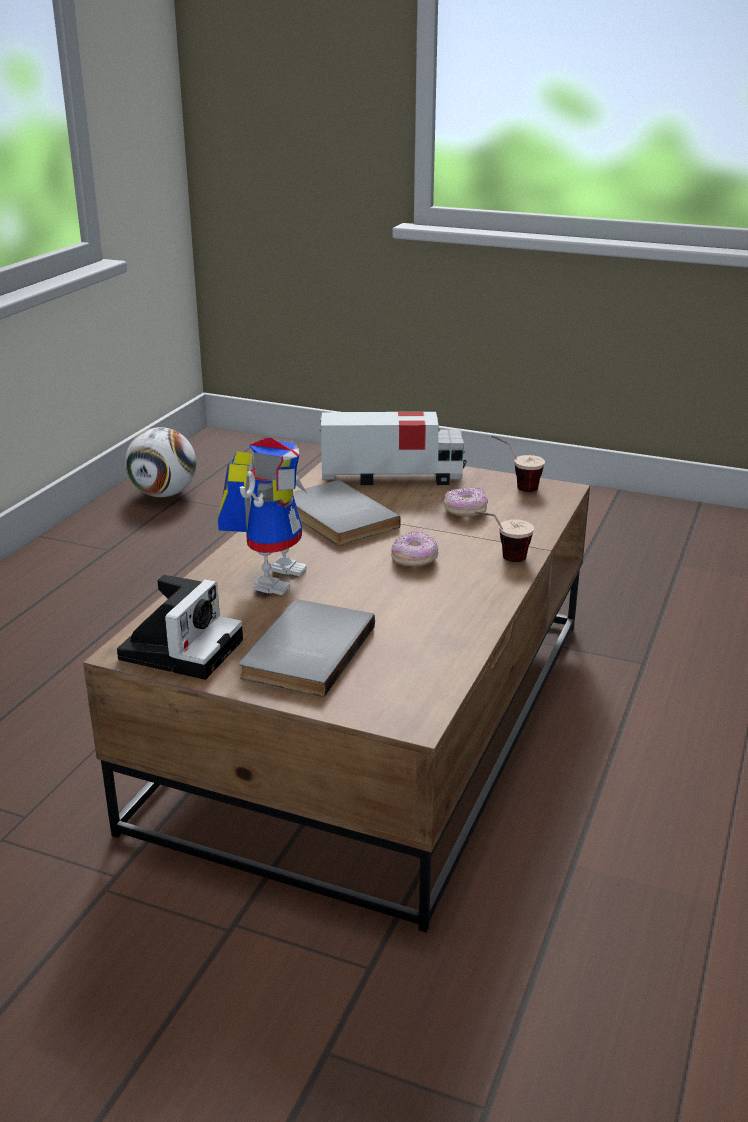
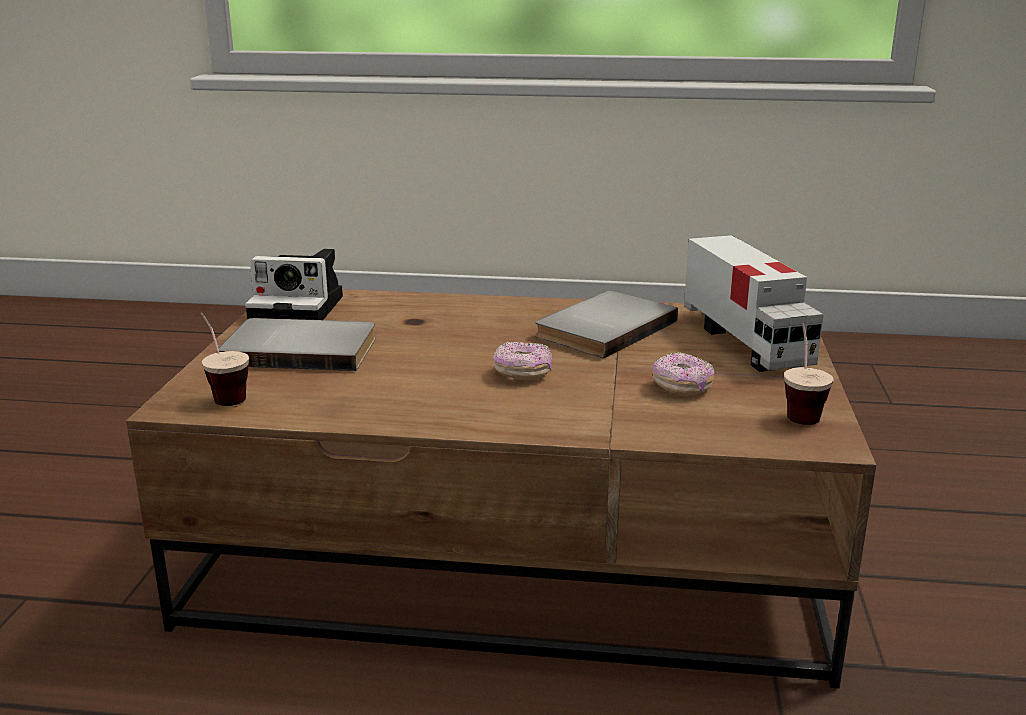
camera: 75 degrees right, 5 degrees down
football [125,427,196,497] -> none
toy robot [218,438,307,595] -> none
cup [475,511,534,562] -> cup moved to [201,313,249,406]

